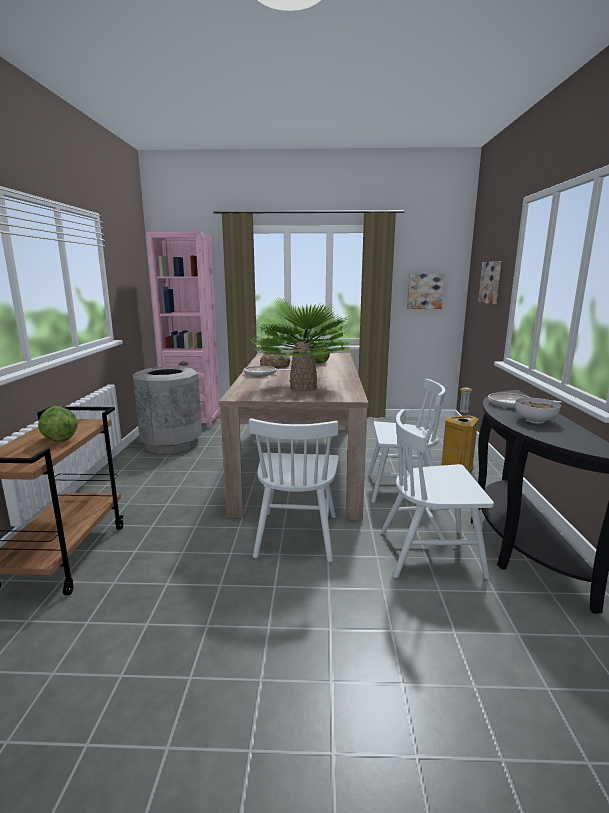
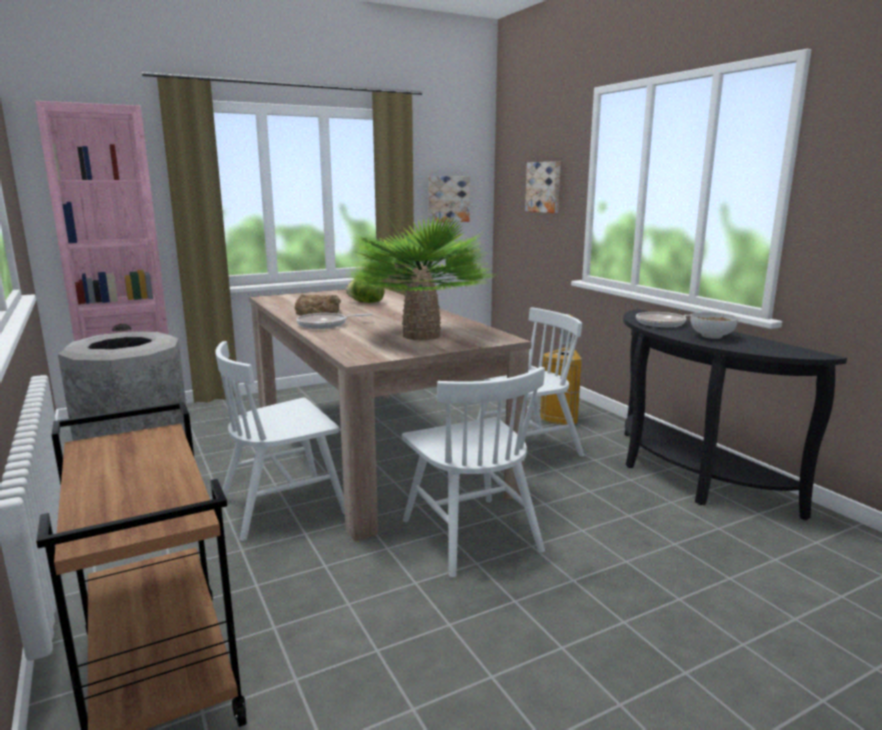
camera: 30 degrees left, 0 degrees up
lettuce [38,406,78,442] -> none
white chair [380,409,494,579] -> white chair moved to [215,341,345,541]

